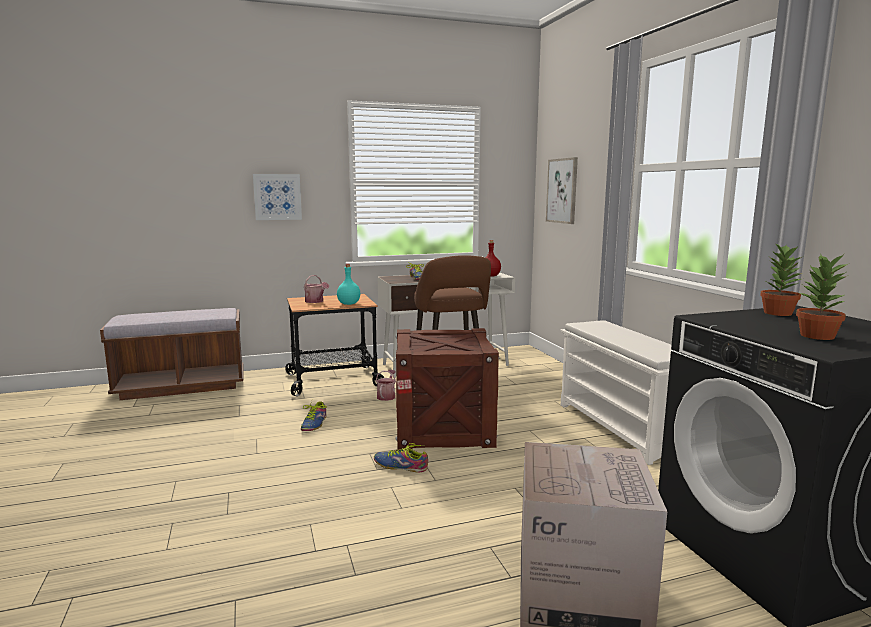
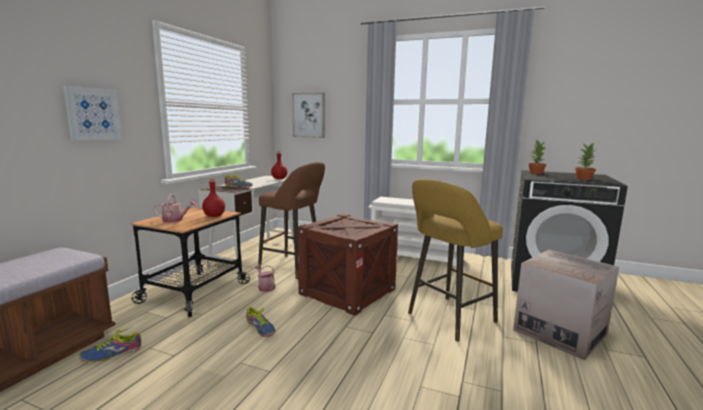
camera: 50 degrees left, 0 degrees up
turquoise bottle [337,264,360,305] -> red bottle [202,179,225,217]
shoe [374,443,428,473] -> shoe moved to [79,327,141,362]
none -> yellow stool [408,179,503,341]

